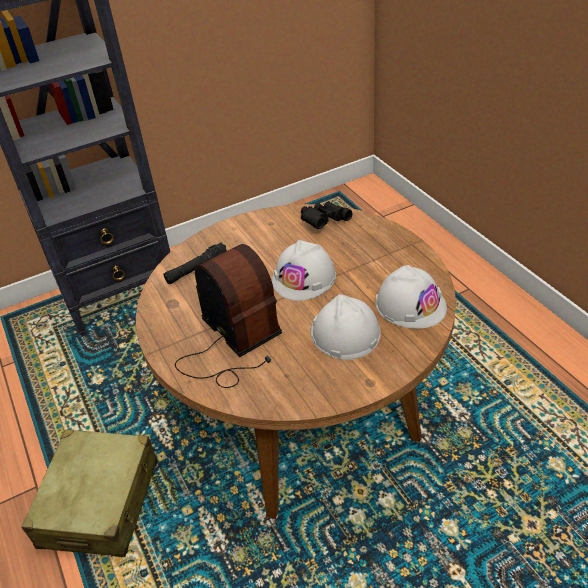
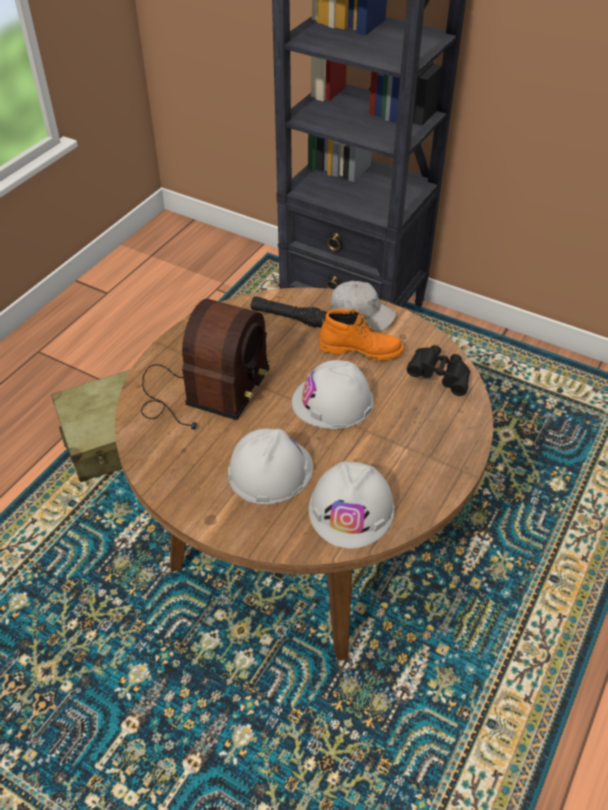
camera: 55 degrees right, 5 degrees up
none -> orange boot [319,309,404,360]
none -> white cap [330,281,396,331]

